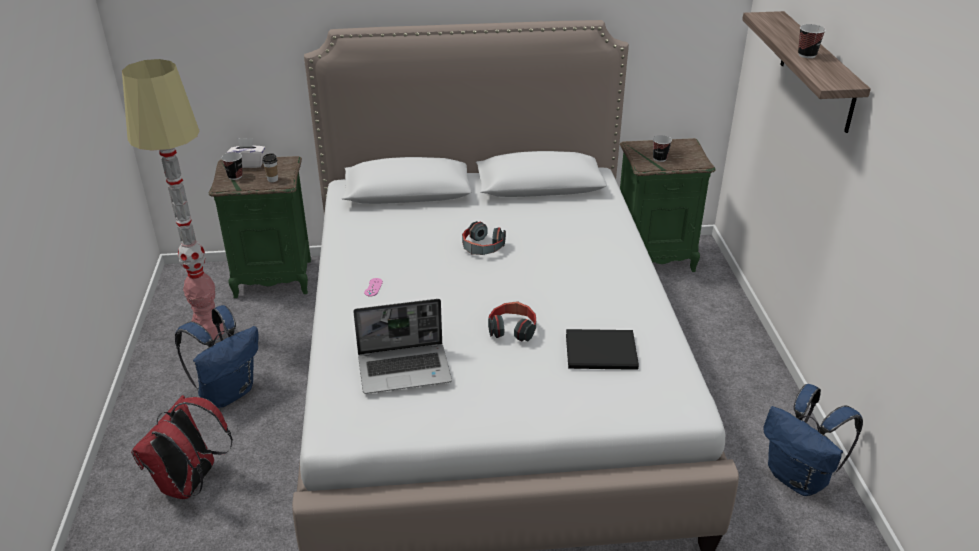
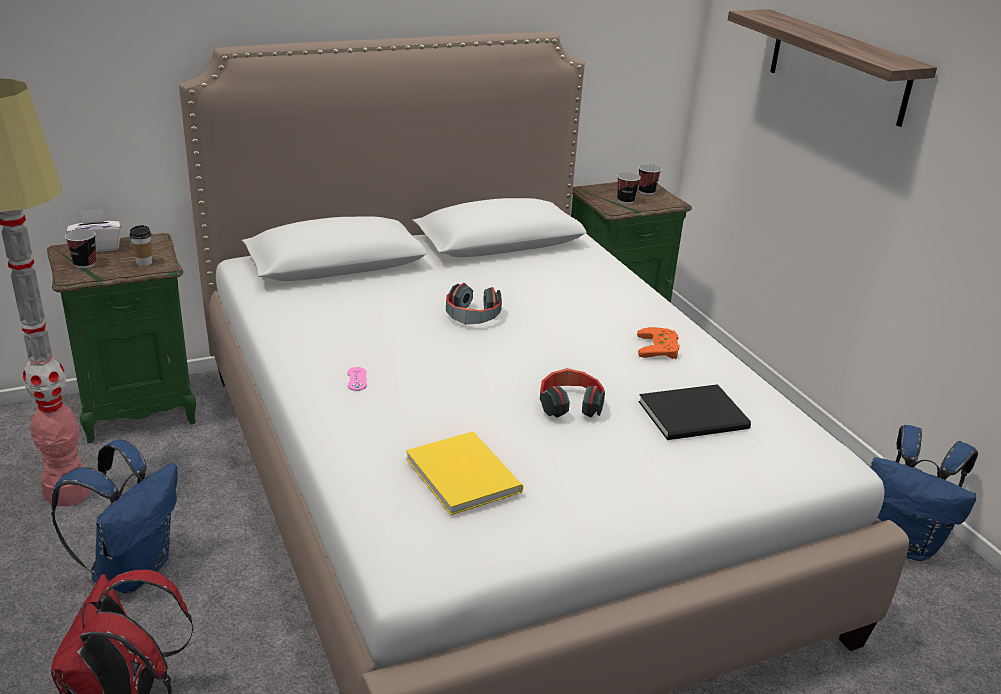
camera: 20 degrees left, 5 degrees down
laptop [353,299,452,394] -> yellow book [406,432,523,515]
cup [798,24,826,58] -> cup moved to [639,164,661,195]
none -> orange game controller [637,327,679,359]

